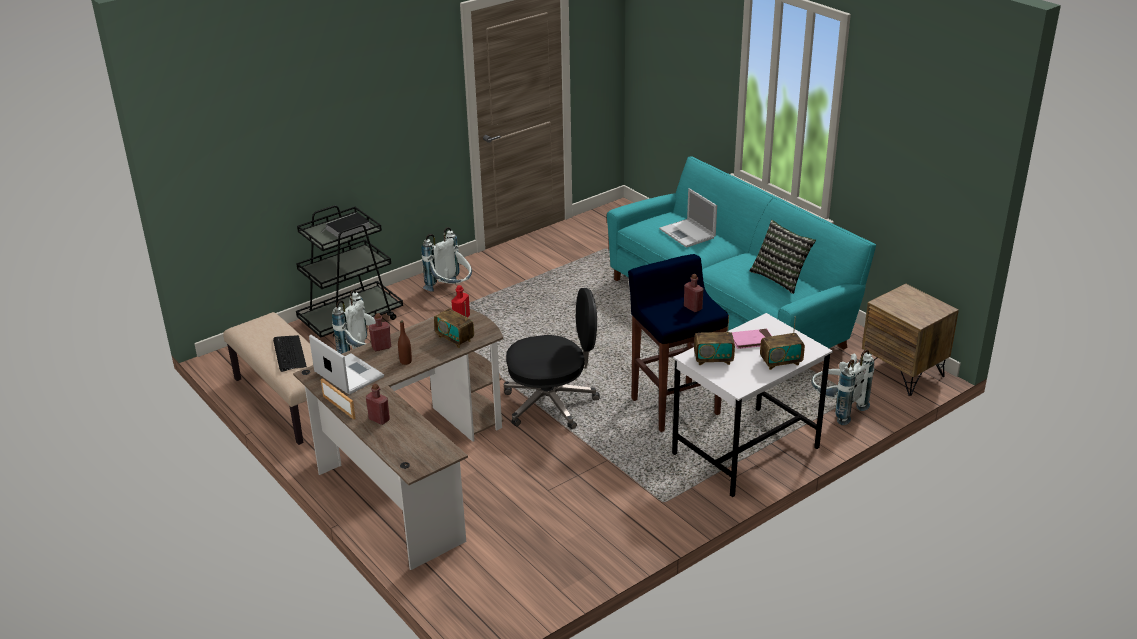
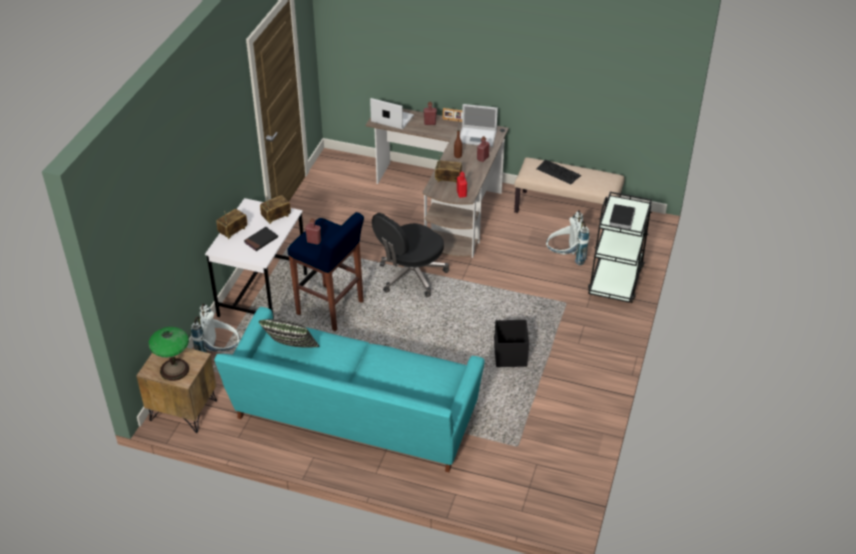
camera: 145 degrees right, 10 degrees up
white backpack [421,227,472,292] -> none
laptop [659,188,717,248] -> laptop moved to [370,98,414,130]
pink book [731,329,772,349] -> black book [244,227,278,251]
none -> table lamp [149,327,189,381]
none -> black storage box [494,320,529,367]

